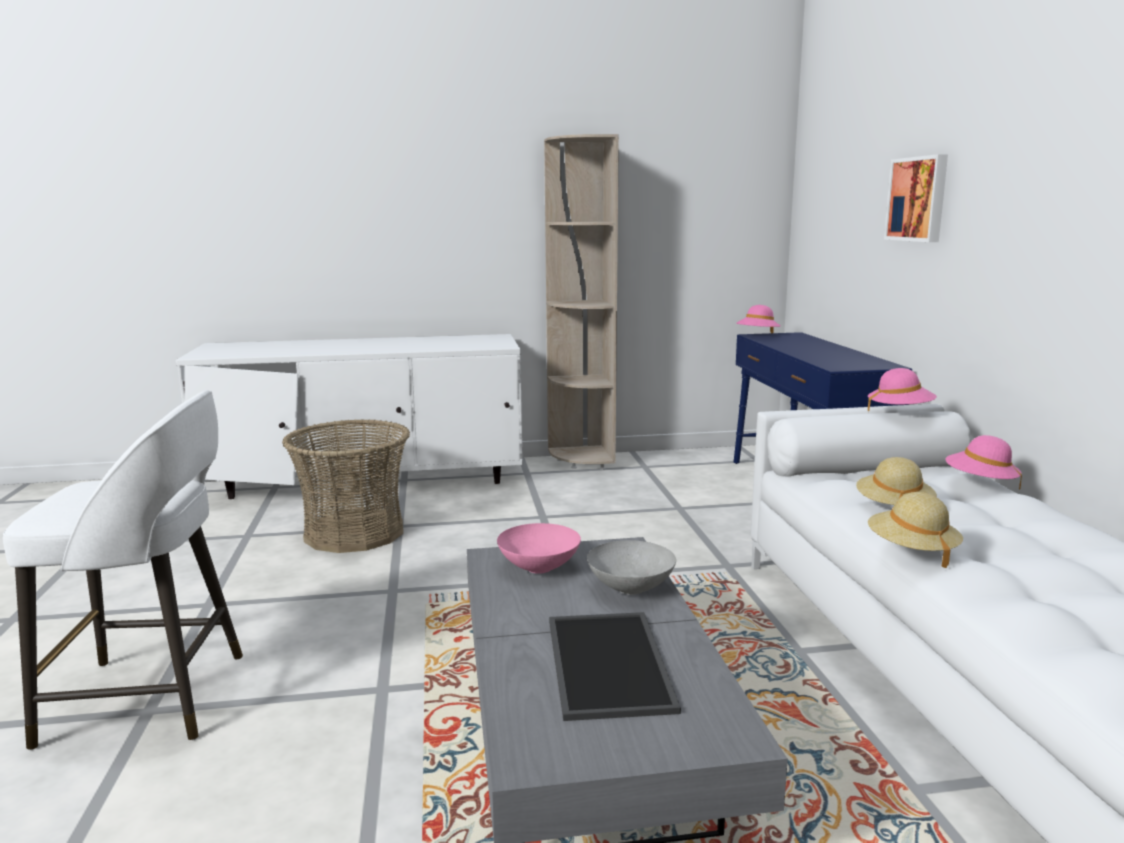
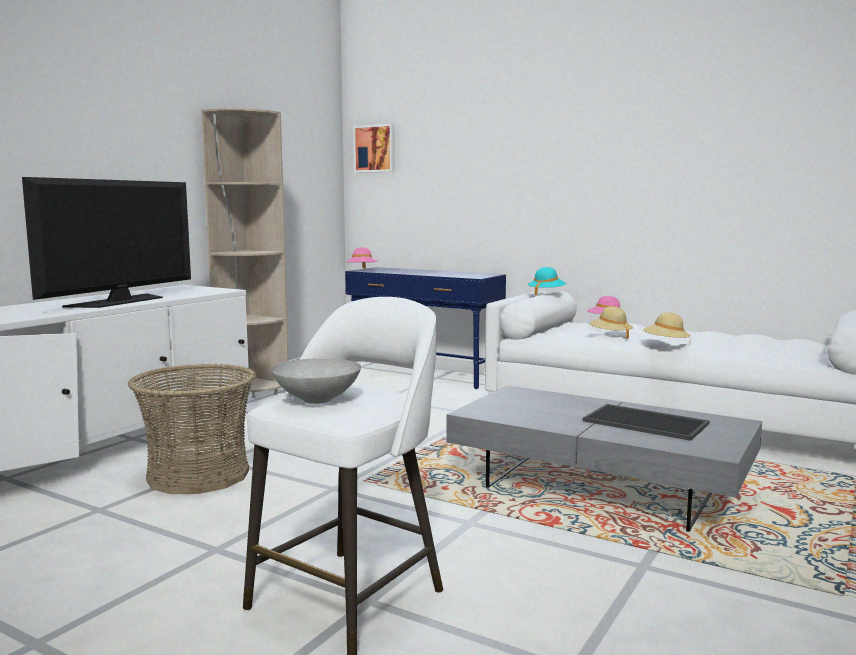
camera: 50 degrees left, 5 degrees down
pink bowl [497,523,581,574] -> none
grey bowl [587,540,676,595] -> grey bowl moved to [271,358,361,404]
pink hat [868,368,937,412] -> turquoise hat [528,267,566,295]
picture [884,154,948,242] -> picture moved to [353,124,395,173]
none -> television [22,177,191,308]

